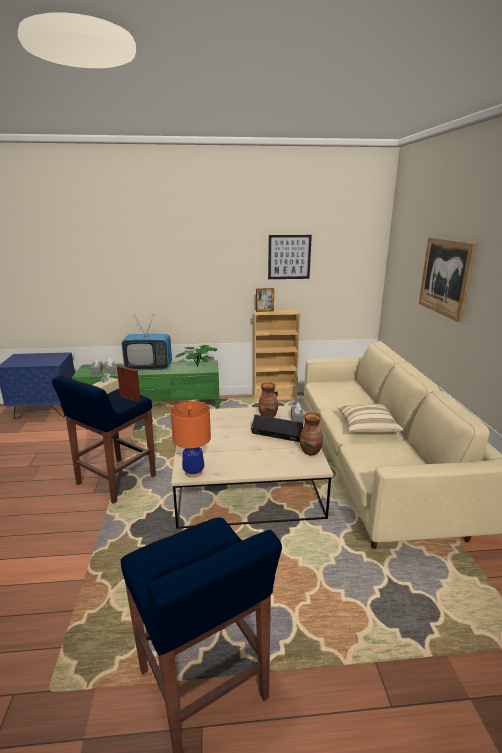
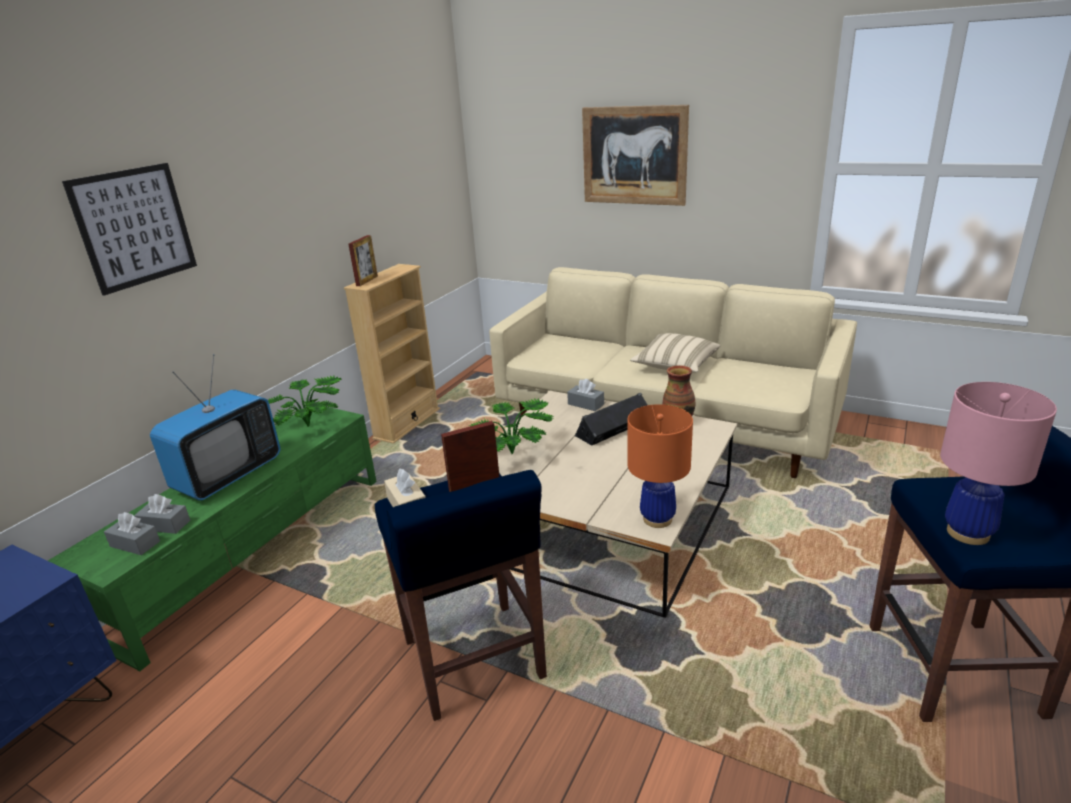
camera: 55 degrees left, 5 degrees up
vase [259,382,278,418] -> none
picture [268,235,312,279] -> picture moved to [62,163,197,296]
none -> potted plant [469,398,554,454]
none -> pink table lamp [940,382,1057,545]

